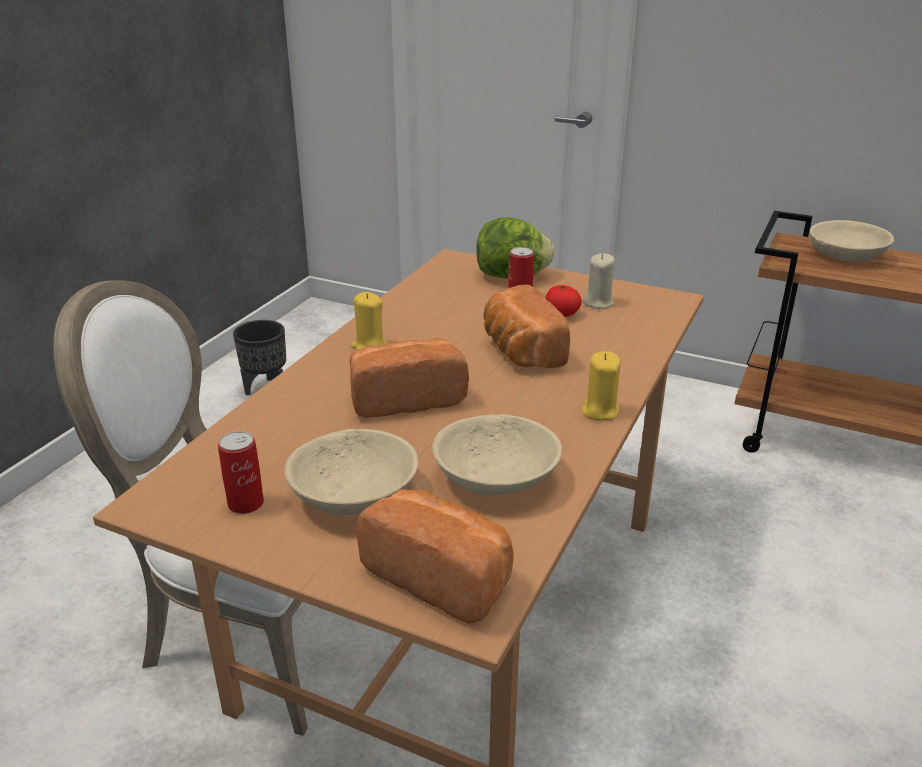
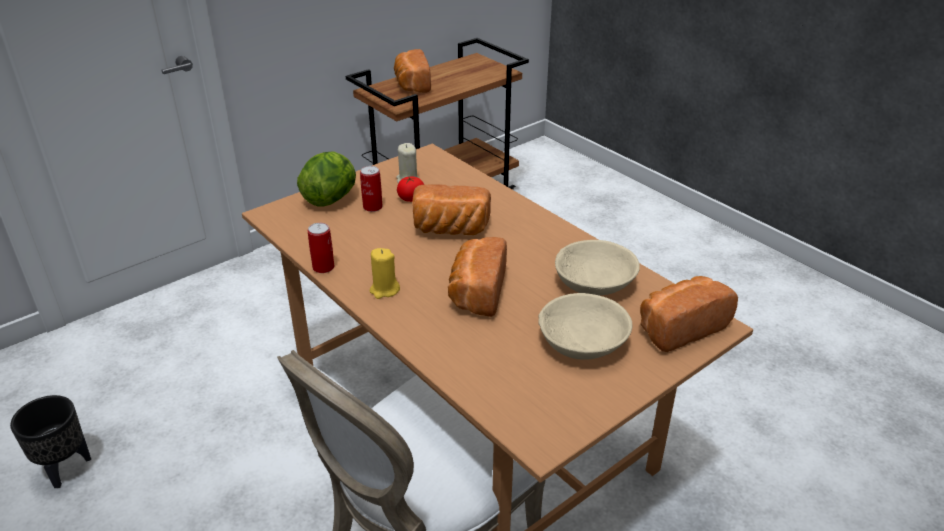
camera: 65 degrees left, 5 degrees up
can [218,431,264,514] -> can moved to [308,223,334,273]
yellow candle [581,351,621,421] -> none
beige bowl [809,220,894,263] -> bread [394,49,431,93]

